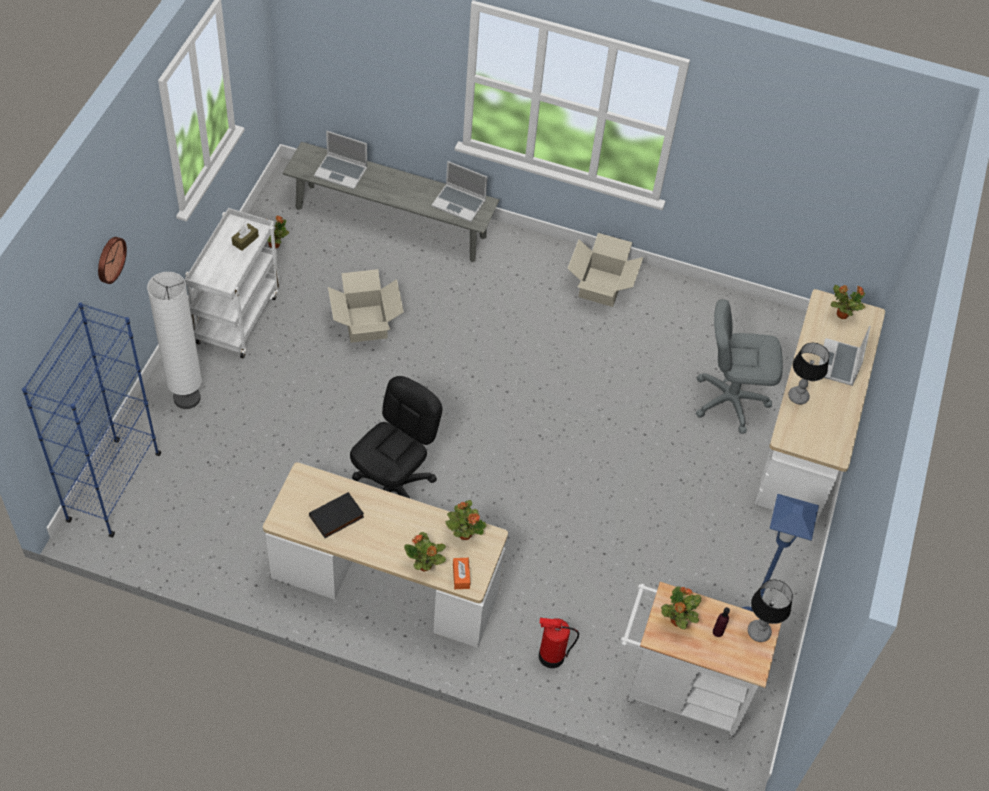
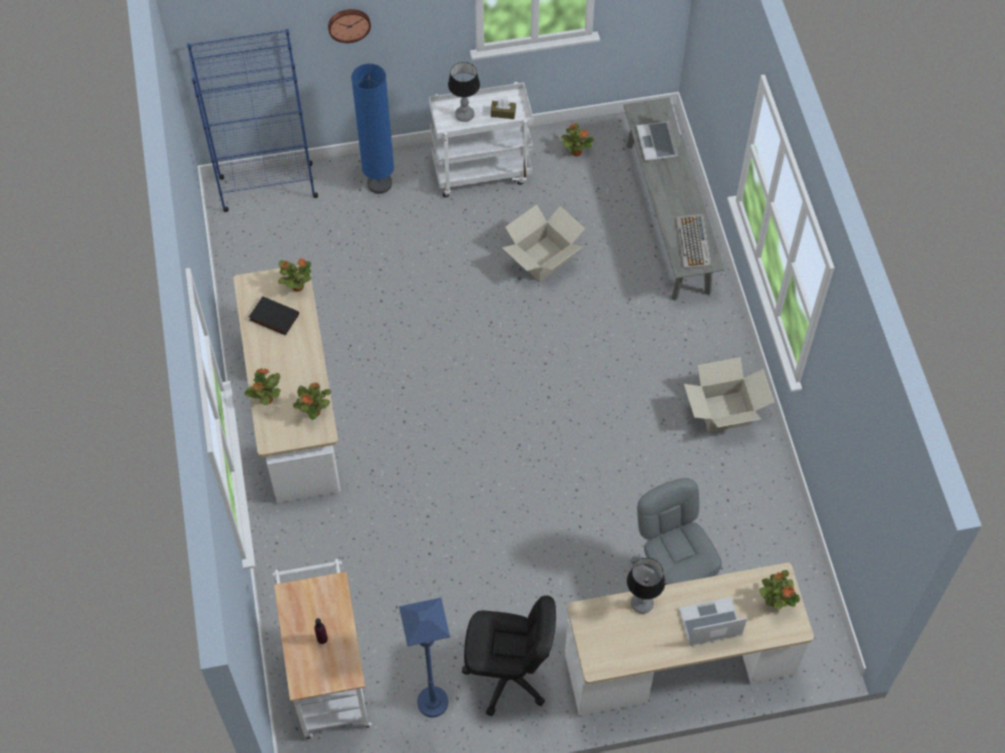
camera: 65 degrees right, 5 degrees up
white floor lamp [147,272,202,409] -> blue floor lamp [351,64,394,194]
black office chair [350,376,442,499] -> black office chair moved to [462,596,556,716]
laptop [431,161,487,222] -> keyboard [676,214,712,269]
orange tissue box [453,558,470,589] -> none
fire extinguisher [539,617,579,668] -> none
potted plant [661,586,701,629] -> potted plant moved to [278,258,312,292]
table lamp [748,579,793,642] -> table lamp moved to [448,62,480,122]

